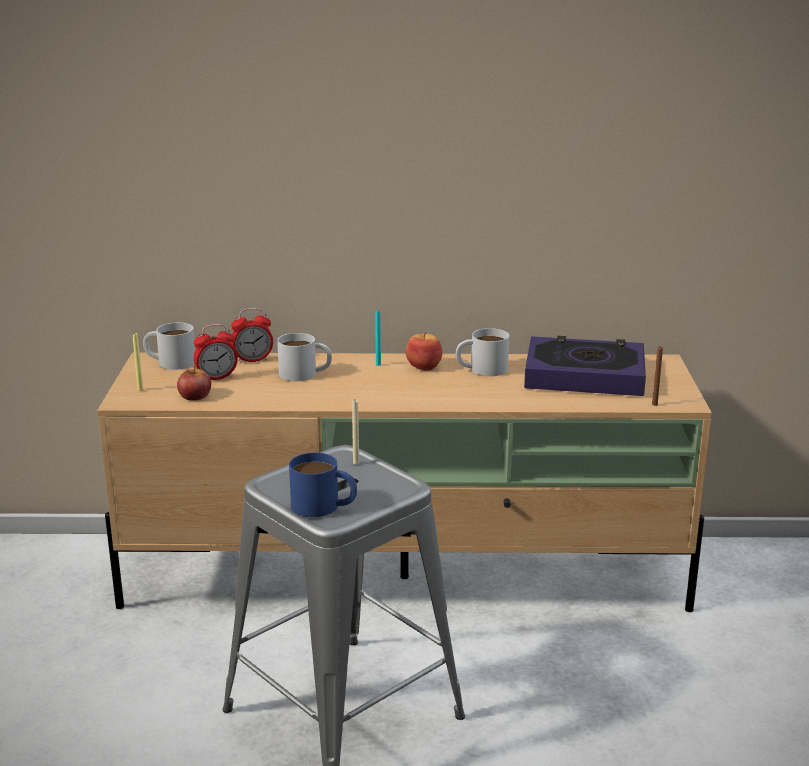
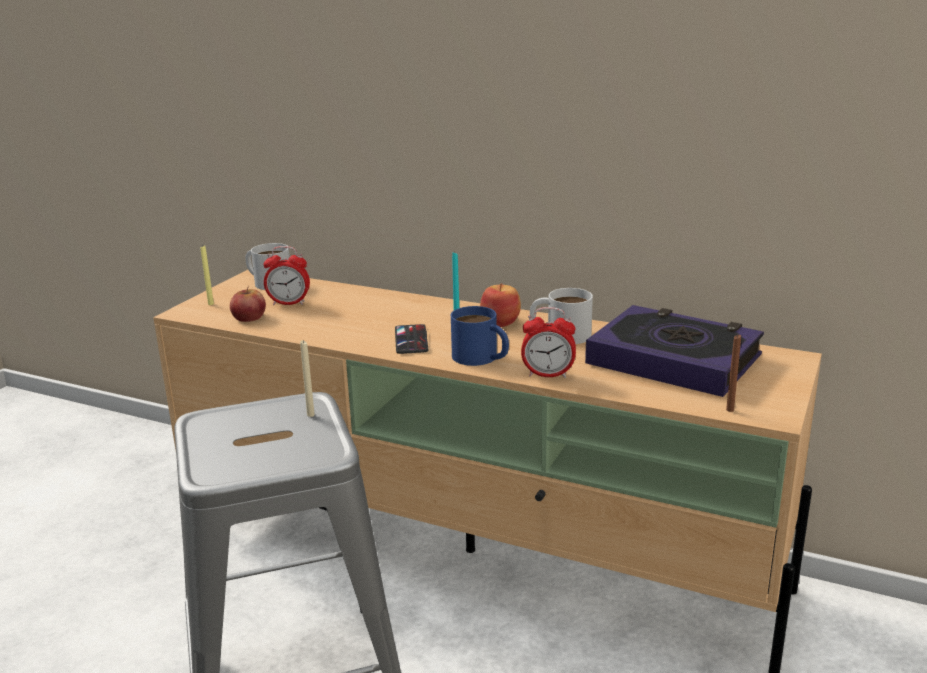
camera: 25 degrees right, 0 degrees up
alarm clock [231,308,273,363] -> alarm clock moved to [521,307,576,378]
white mug [277,333,332,381] -> none
blue mug [289,452,357,517] -> blue mug moved to [451,306,509,366]
none -> phone [395,324,429,354]

